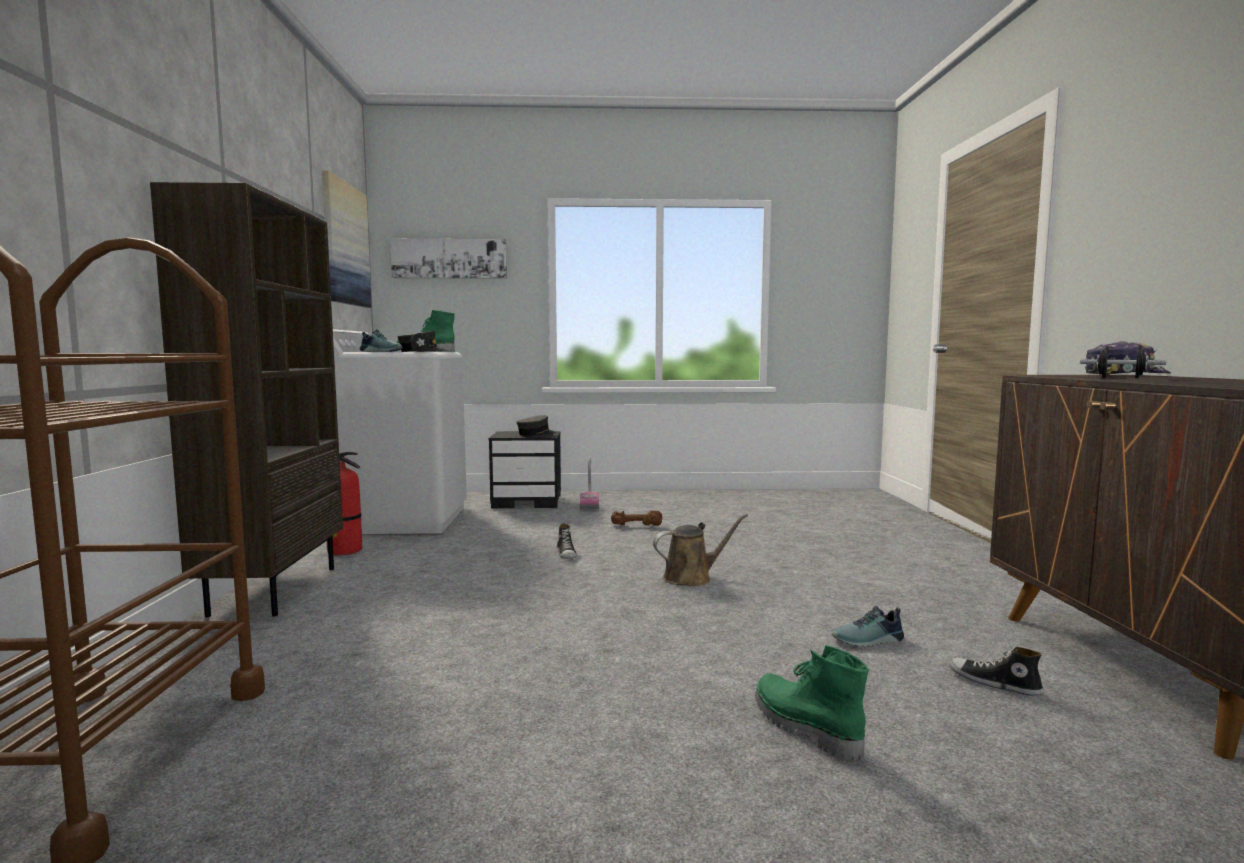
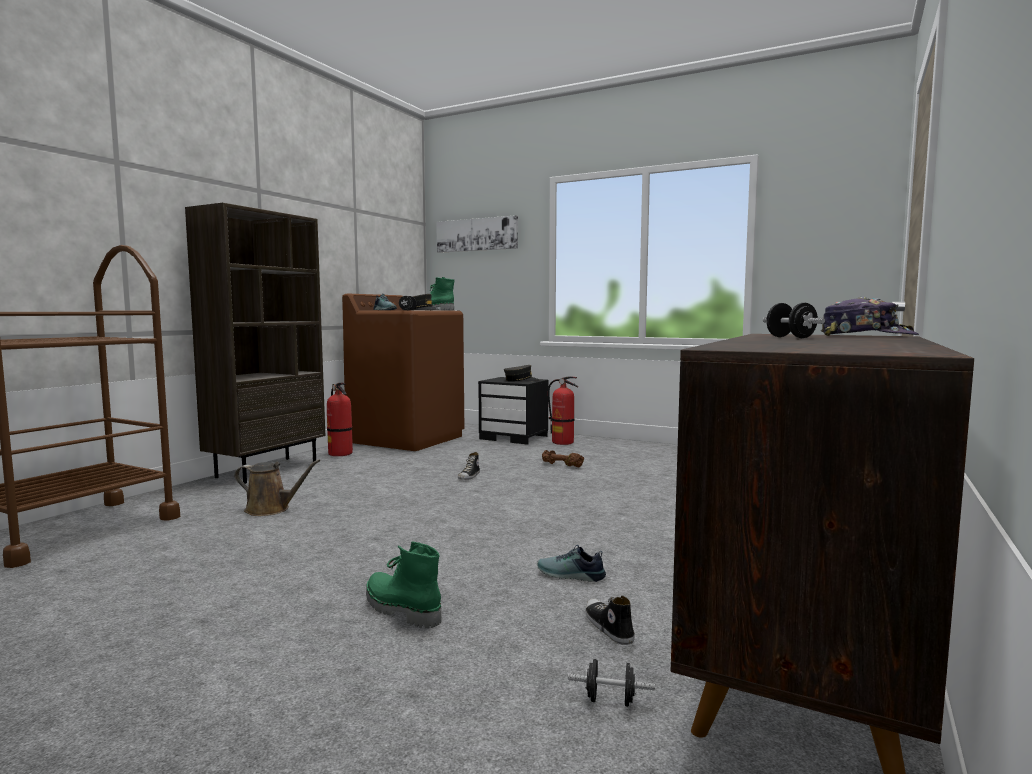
camera: 30 degrees right, 0 degrees up
picture [322,170,372,308] -> none
white washing machine [333,329,467,534] -> brown washing machine [342,294,464,451]
vacuum cleaner [580,457,599,509] -> fire extinguisher [548,376,578,445]
brown watering can [653,514,748,586] -> brown watering can moved to [234,460,320,516]
green boot [755,645,869,761] -> green boot turned 45 degrees counterclockwise [366,541,442,628]
none -> black dumbbell [568,659,655,707]

